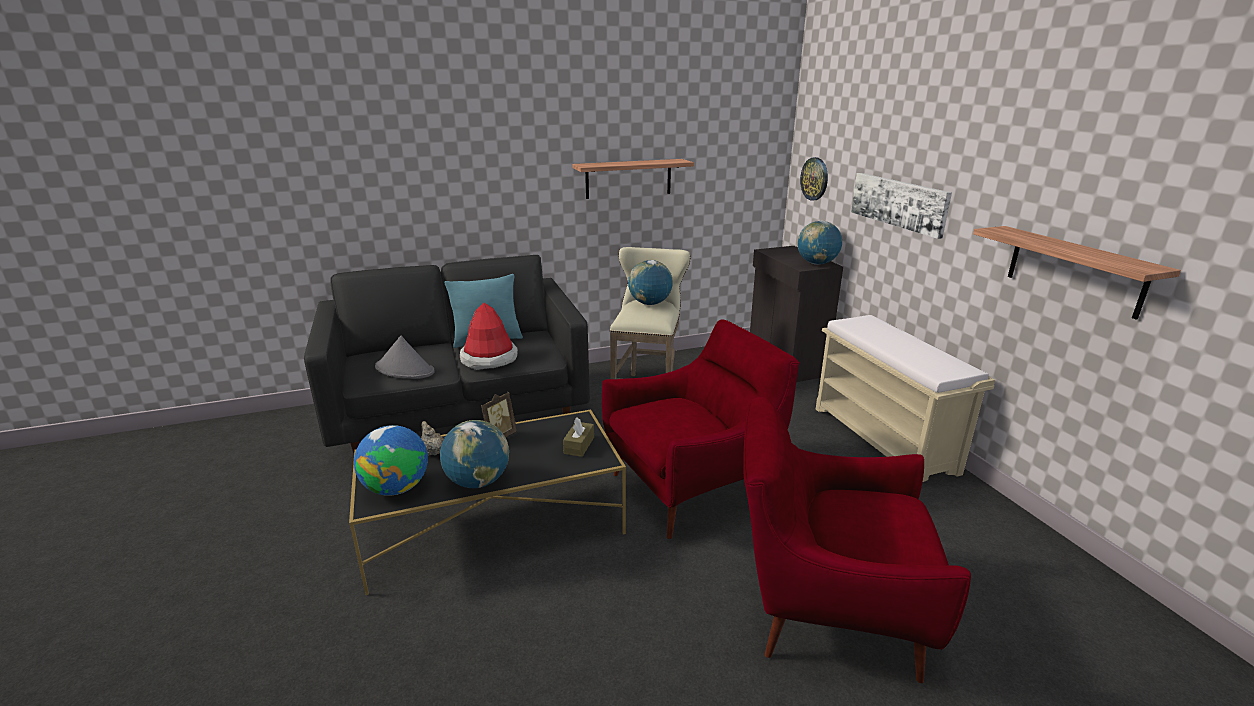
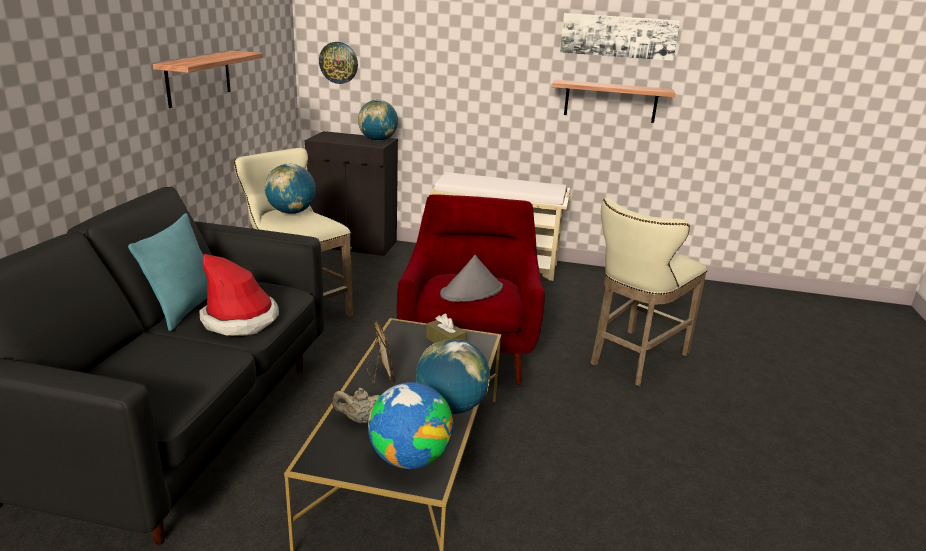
camera: 60 degrees left, 0 degrees up
grey hat [375,336,435,379] -> grey hat moved to [440,255,503,302]
red armchair [743,397,971,683] -> beige stool [590,198,707,386]
picture [851,173,952,239] -> picture moved to [560,13,680,61]

